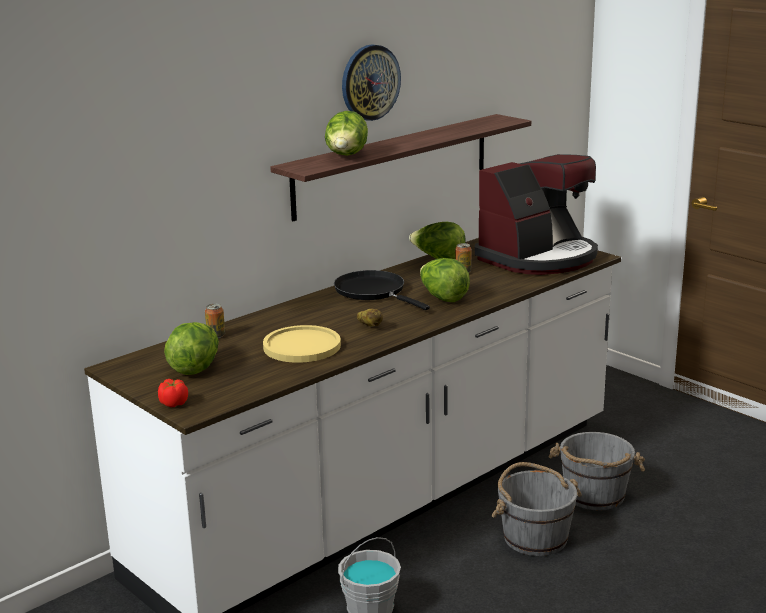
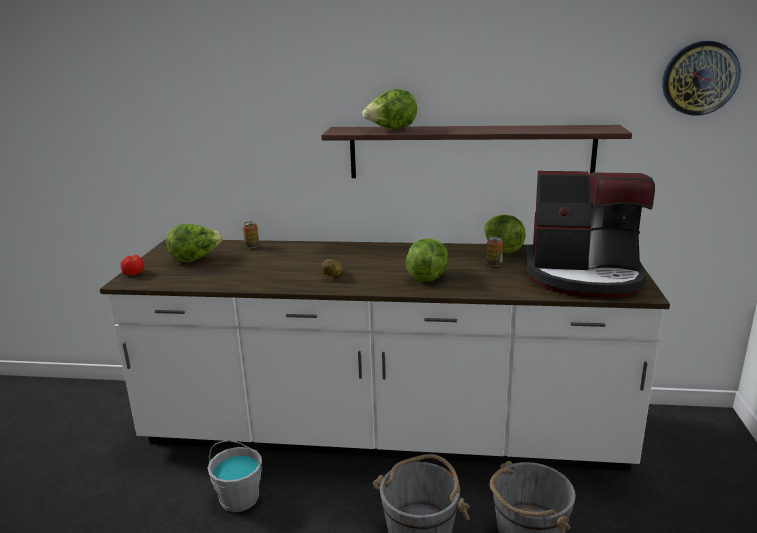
camera: 50 degrees right, 0 degrees up
yellow plate [263,325,341,363] -> none
black frying pan [334,270,430,310] -> none
wall clock [342,44,401,121] -> wall clock moved to [662,41,741,116]

